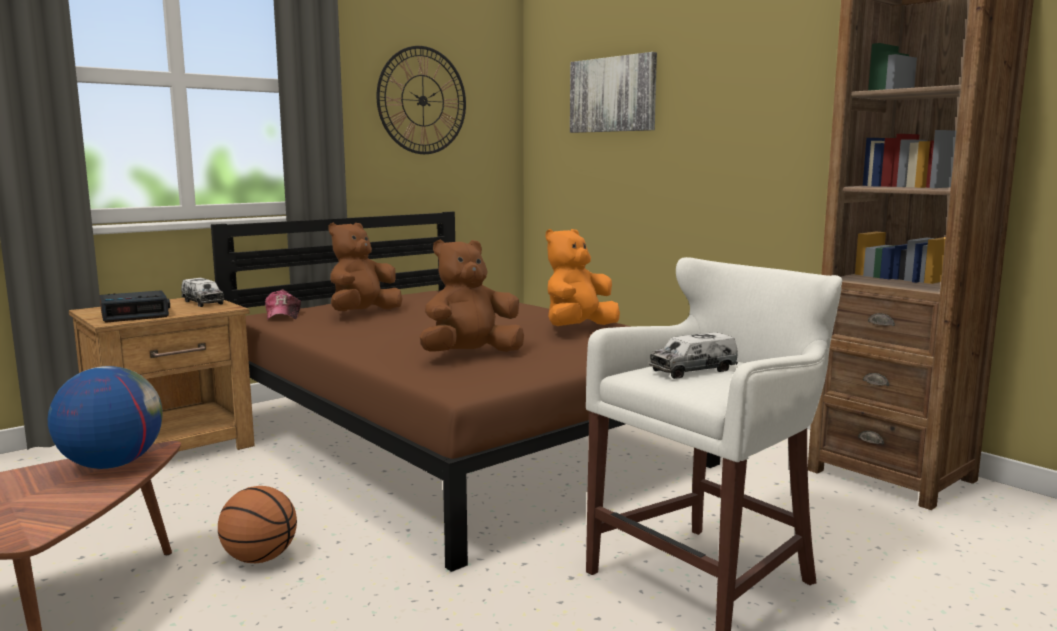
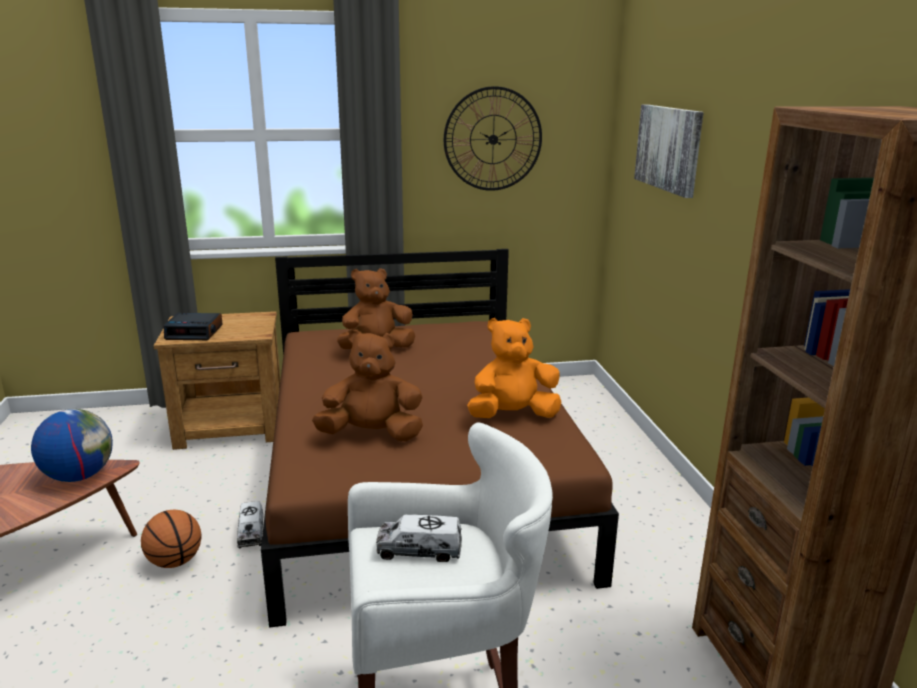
camera: 30 degrees right, 10 degrees up
toy truck [181,278,224,307] -> toy truck moved to [237,501,263,549]
cap [265,290,301,320] -> none

